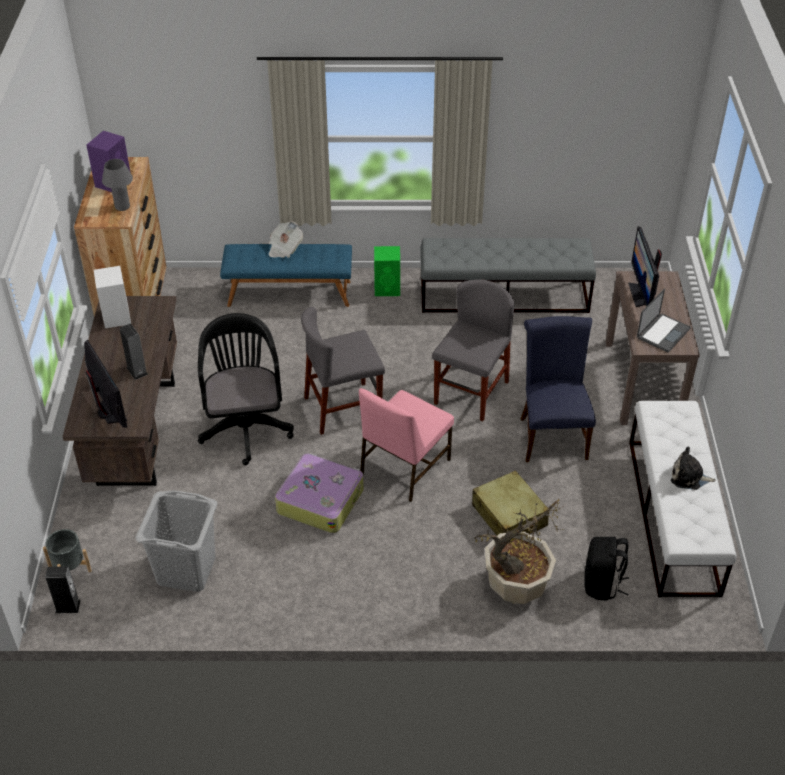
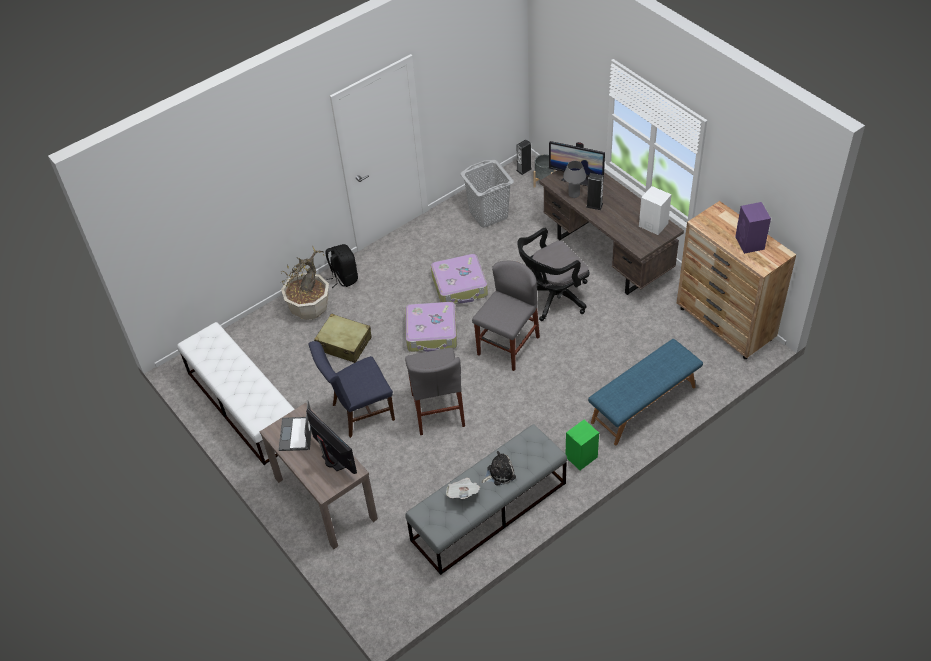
camera: 145 degrees right, 5 degrees up
grey table lamp [102,159,133,211] -> grey table lamp moved to [563,161,586,198]
black office chair [198,313,294,465] -> black office chair turned 105 degrees clockwise [517,228,589,321]
newspaper [269,221,303,258] -> newspaper moved to [446,478,480,499]
pink chair [359,388,454,502] -> suitcase [405,302,457,352]
blue chair [520,316,596,462] -> blue chair turned 105 degrees clockwise [308,341,395,438]
black backpack [584,537,629,600] -> black backpack moved to [325,244,358,288]
plush toy [671,447,716,490] -> plush toy moved to [481,451,516,486]

